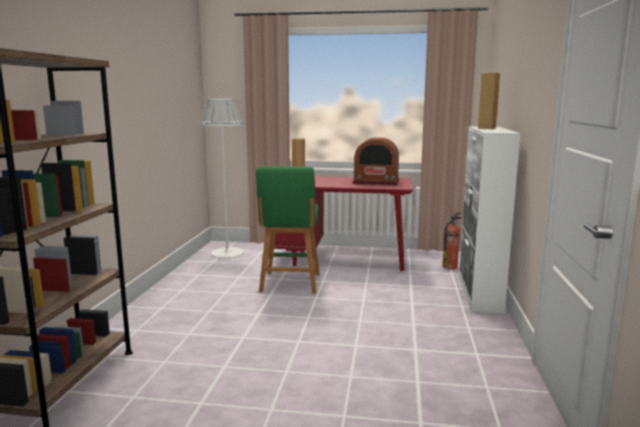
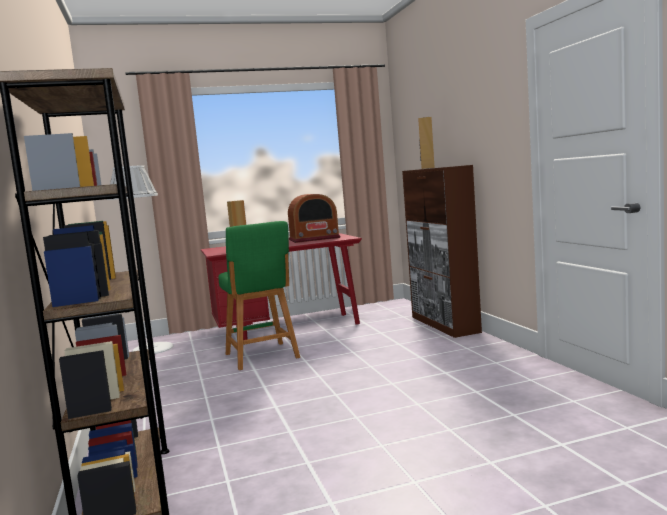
camera: 25 degrees left, 5 degrees down
fire extinguisher [442,212,462,269] -> none
white cabinet [459,127,521,313] -> brown cabinet [402,165,482,338]

